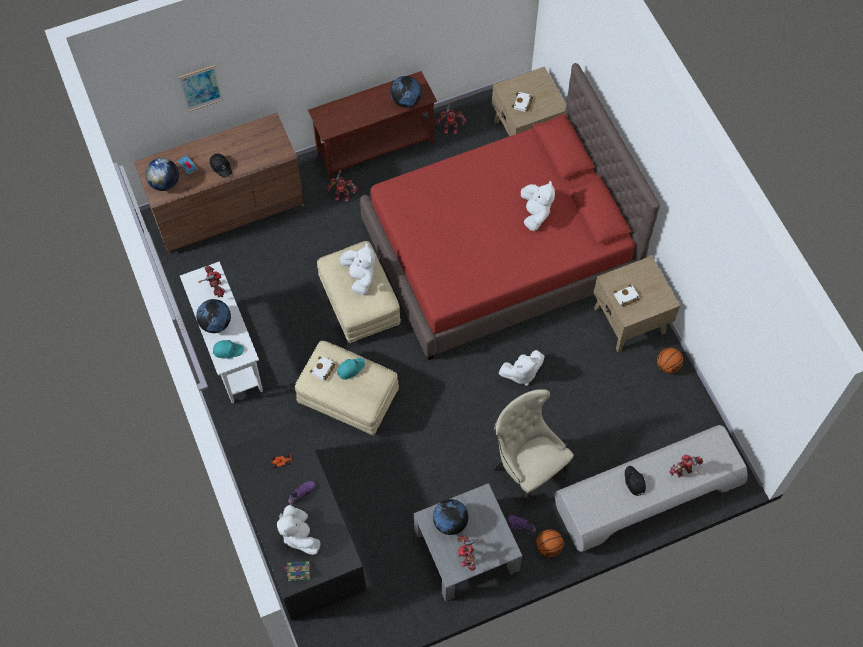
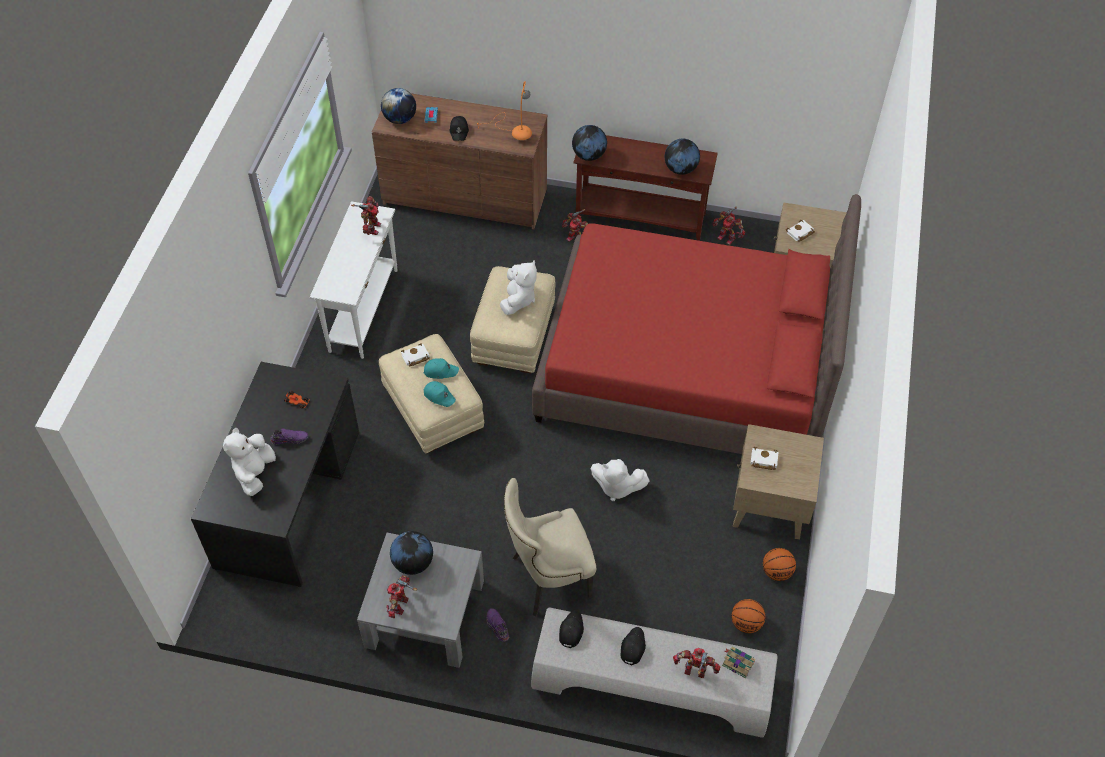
camera: 35 degrees right, 10 degrees down
picture [179,65,223,112] -> none
globe [196,299,231,333] -> globe moved to [572,125,607,161]
turquoise cap [213,340,244,359] -> turquoise cap moved to [424,381,456,407]
book [284,561,310,581] -> book moved to [722,647,756,679]
beige chair [492,389,574,506] -> beige chair turned 105 degrees counterclockwise [504,478,597,617]
white plush toy [521,180,555,231] -> none
basketball [536,529,564,557] -> basketball moved to [731,599,766,633]
none -> orange table lamp [477,81,532,140]
none -> black cap [559,610,584,648]

